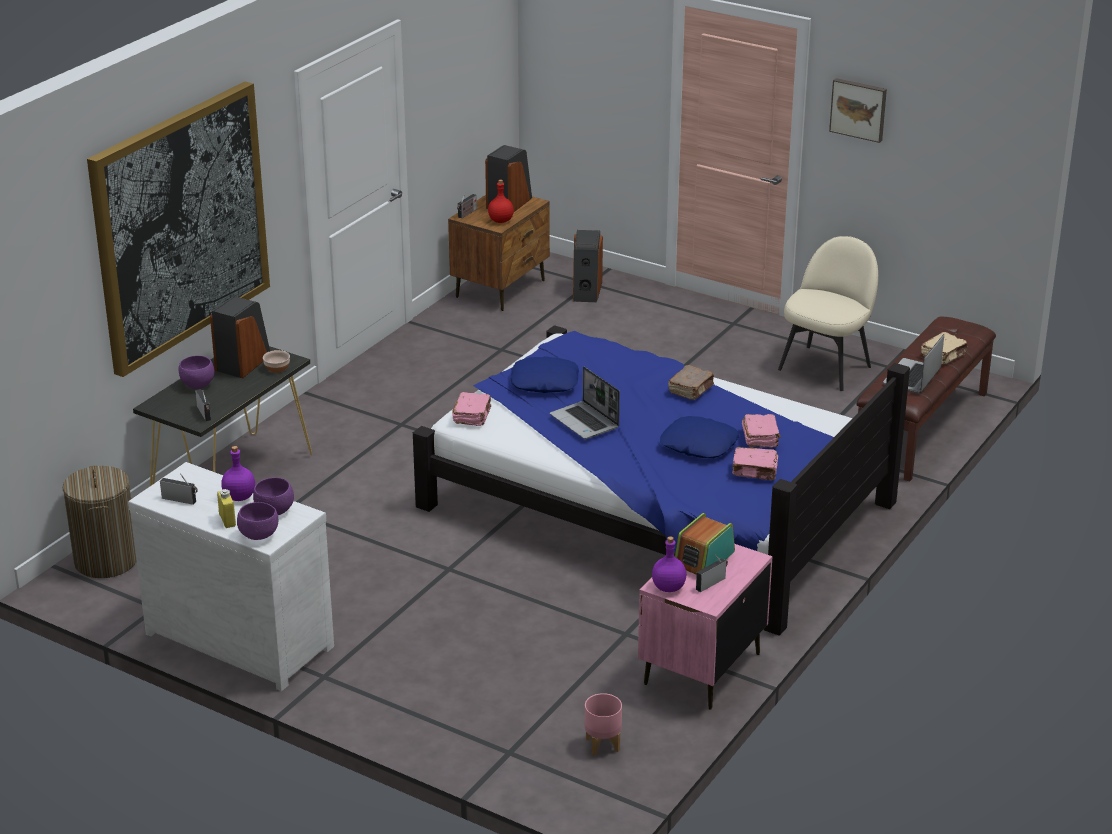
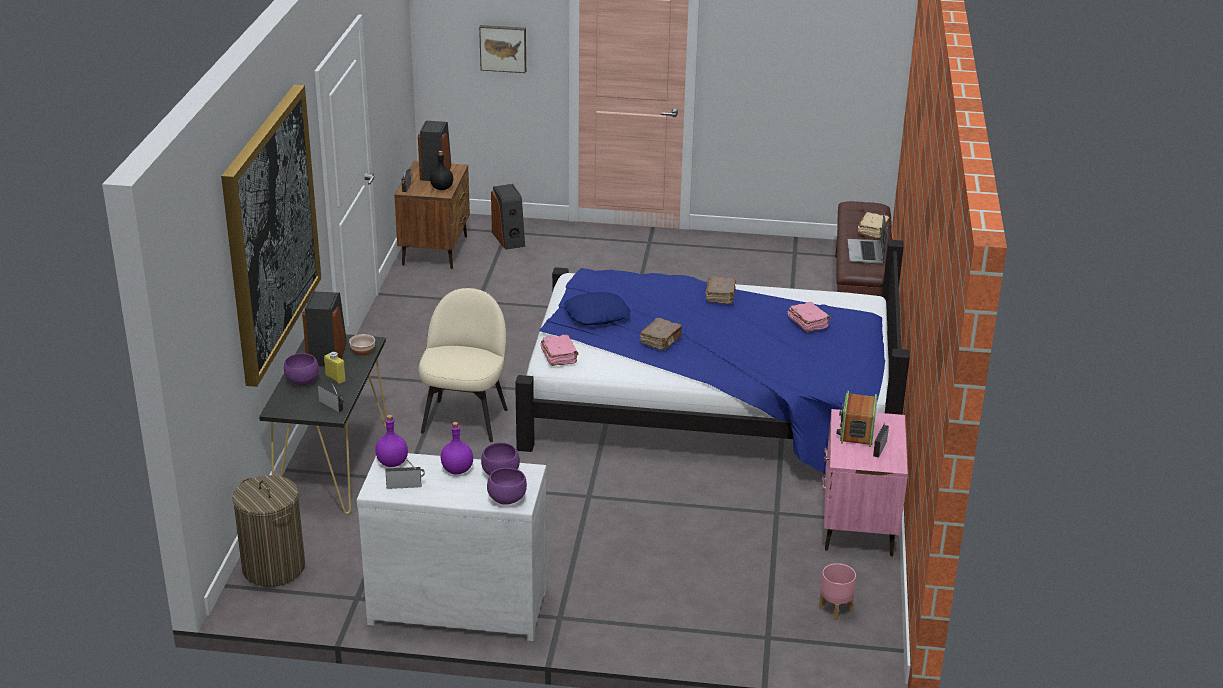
camera: 25 degrees left, 0 degrees up
yellow bottle [217,489,236,528] -> yellow bottle moved to [324,352,346,384]
red bottle [488,179,514,223] -> black bottle [430,151,453,190]
laptop [550,367,620,439] -> brown book [640,318,682,350]
purple bottle [652,536,686,592] -> purple bottle moved to [375,415,408,467]
blue pillow [660,416,739,458] -> none
pink book [732,447,778,481] -> none
beige chair [778,236,878,391] -> beige chair moved to [418,288,508,442]
picture [829,78,887,143] -> picture moved to [479,25,526,73]

